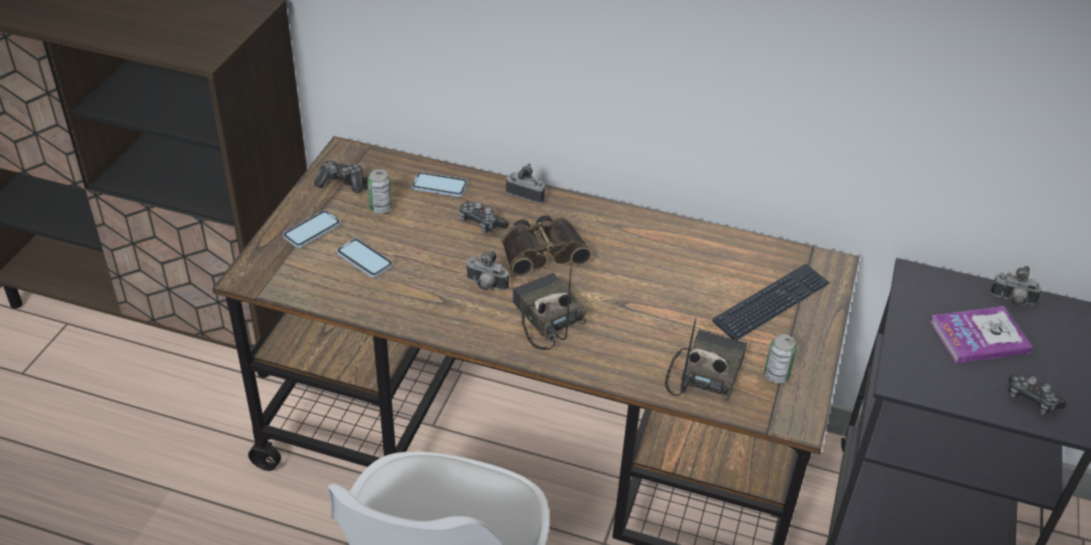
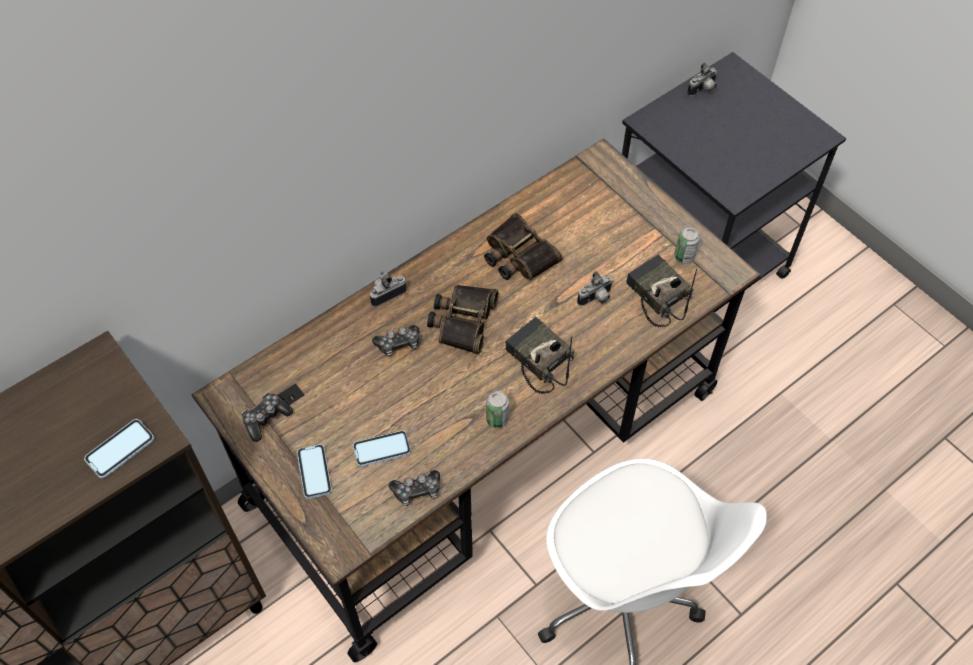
camera: 55 degrees left, 15 degrees up
can [367,169,392,214] -> can moved to [486,391,509,428]
phone [412,172,468,197] -> phone moved to [84,419,154,478]
camera [466,251,509,291] -> camera moved to [577,271,613,306]
radio [513,263,587,350] -> radio turned 45 degrees clockwise [505,317,575,394]
keyboard [712,263,830,340] -> none
book [930,306,1033,363] -> none
game controller [1008,374,1066,415] -> game controller moved to [389,470,440,506]
none -> binoculars [484,213,563,281]

